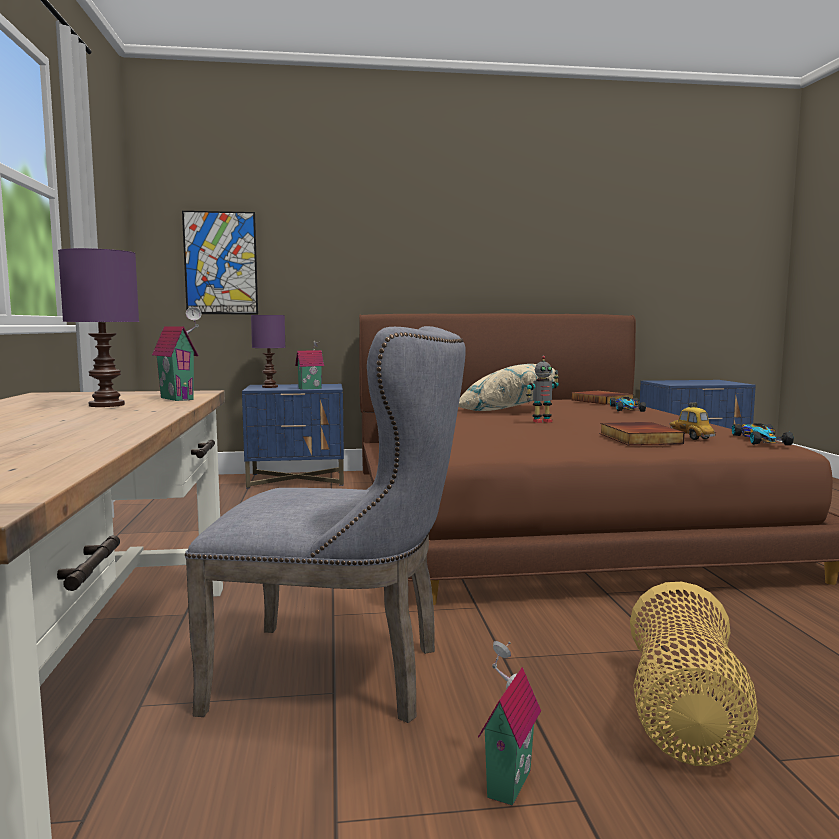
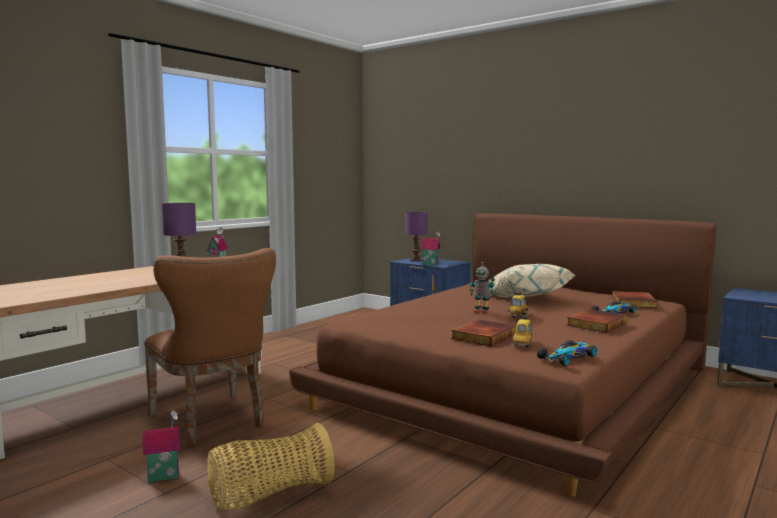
camera: 45 degrees right, 0 degrees up
picture [182,211,258,314] -> none
grey chair [185,326,466,723] -> brown chair [144,248,276,446]
none -> toy car [508,292,529,318]
none -> book [567,309,628,333]

